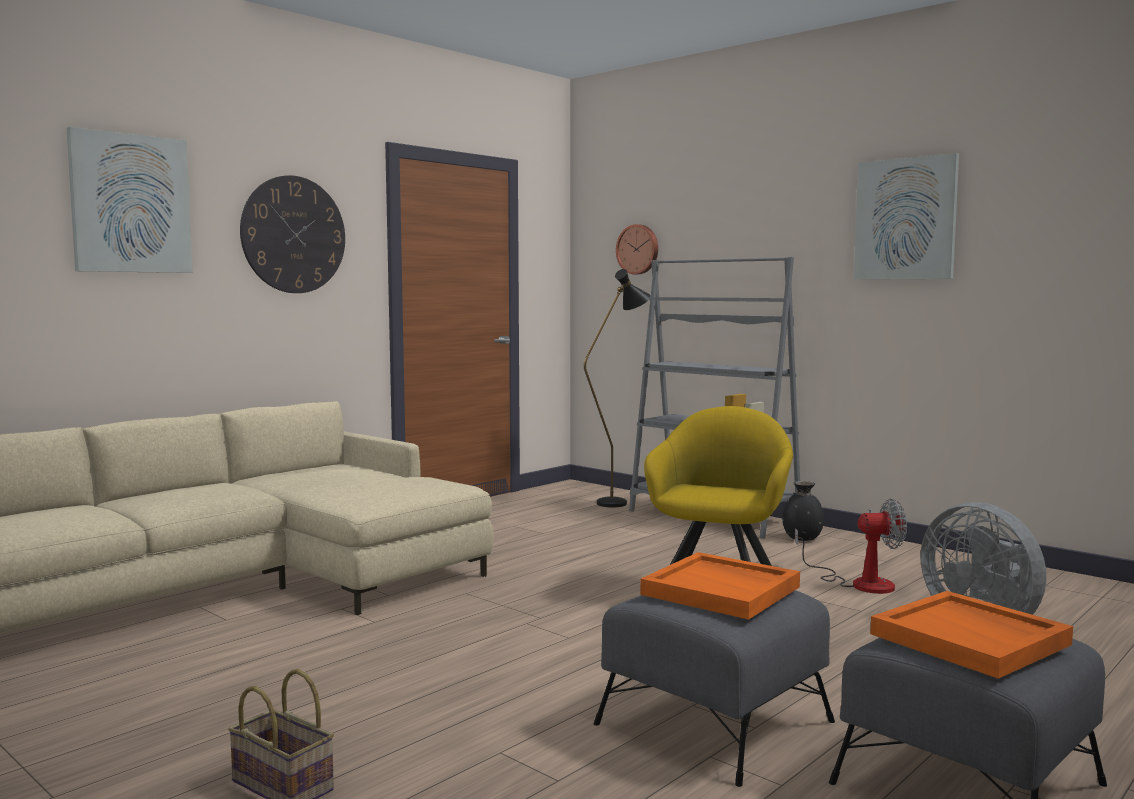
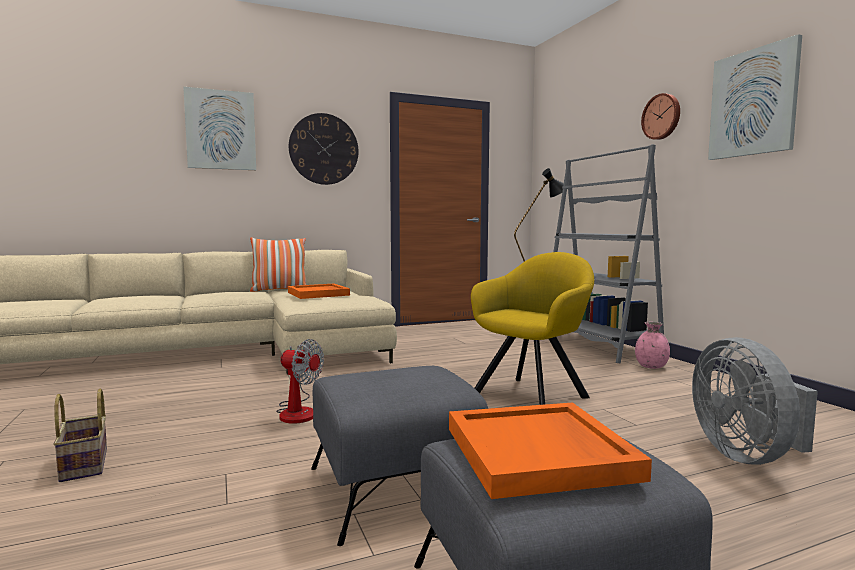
camera: 25 degrees right, 0 degrees up
wall clock [616,224,658,274] -> wall clock moved to [641,93,680,140]
orange tray [640,552,800,620] -> orange tray moved to [288,284,350,299]
black vase [782,481,824,541] -> pink vase [635,322,670,369]
fan [795,499,907,594] -> fan moved to [276,339,324,424]
none -> pillow [250,237,306,292]

